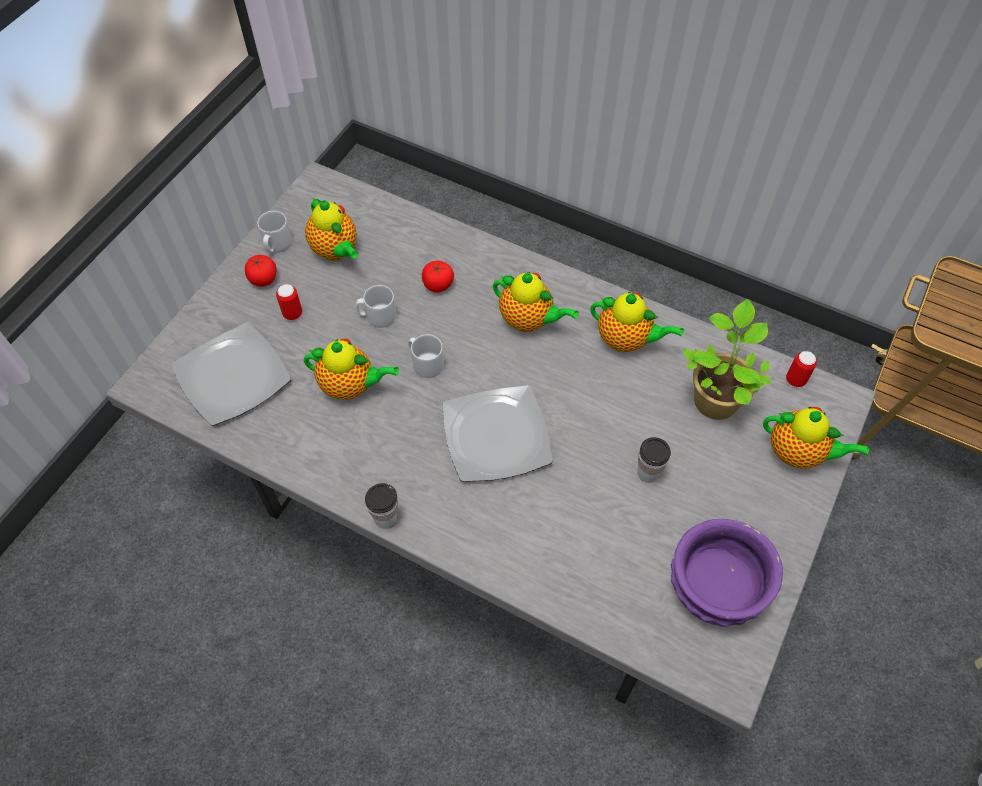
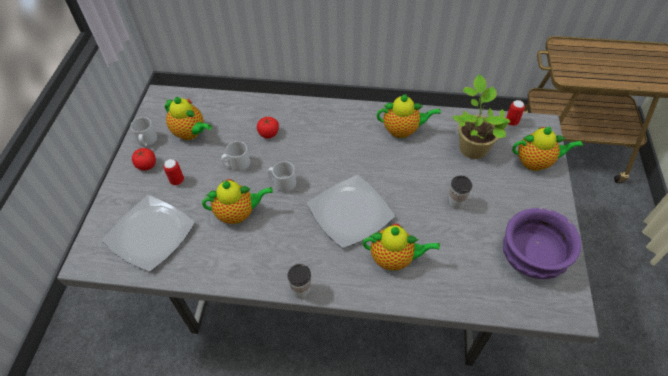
camera: 20 degrees left, 5 degrees down
teapot [493,272,579,332] -> teapot moved to [363,224,440,271]

